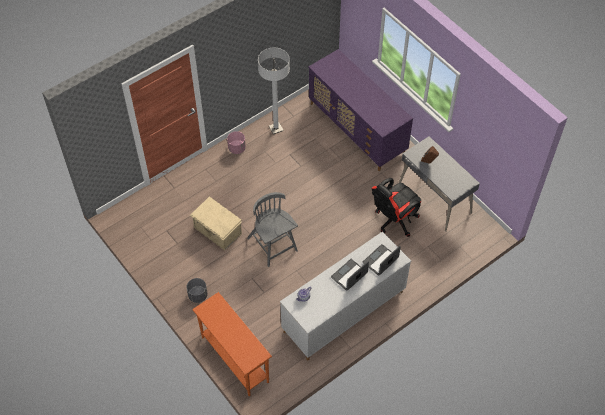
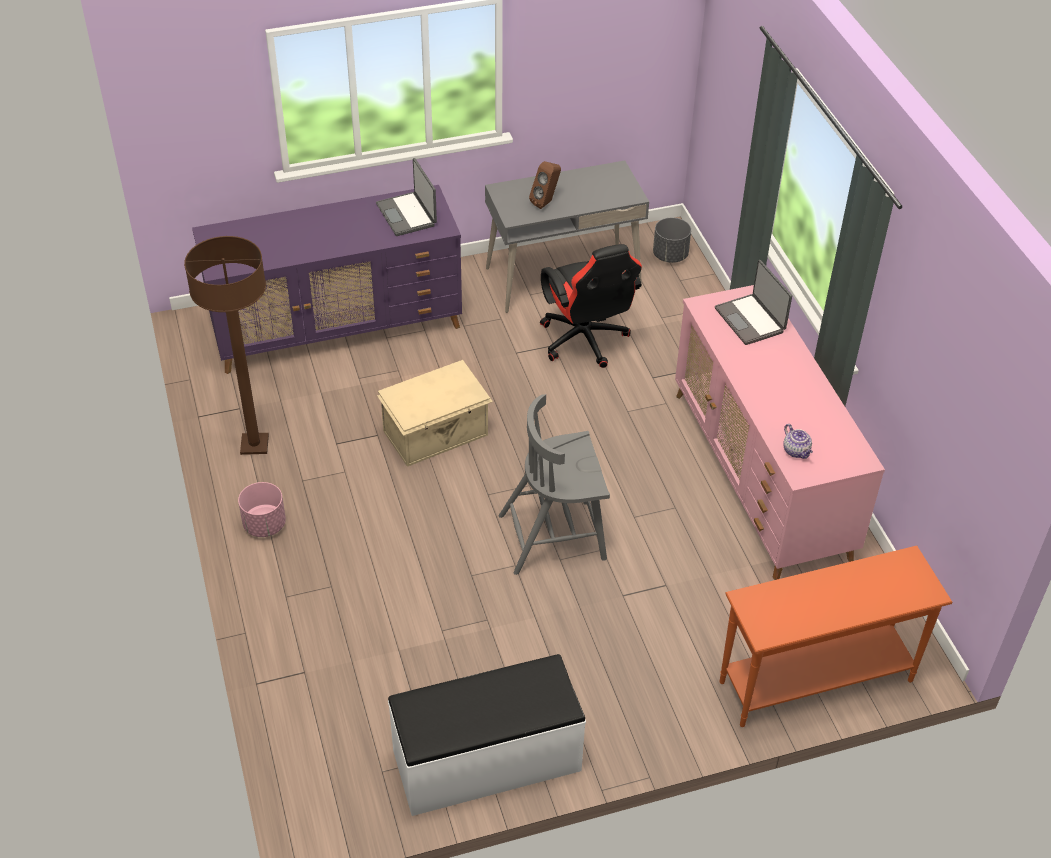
camera: 70 degrees left, 10 degrees down
grey planter [186,278,208,303] -> grey planter moved to [653,218,691,263]
beige storage box [190,196,242,250] -> beige storage box moved to [377,360,493,467]
white floor lamp [258,48,290,134] -> brown floor lamp [184,236,269,455]
white dresser [280,231,411,361] -> pink dresser [675,285,885,580]
laptop [331,259,369,291] -> laptop moved to [376,158,437,236]
none -> white bench [388,654,586,816]

